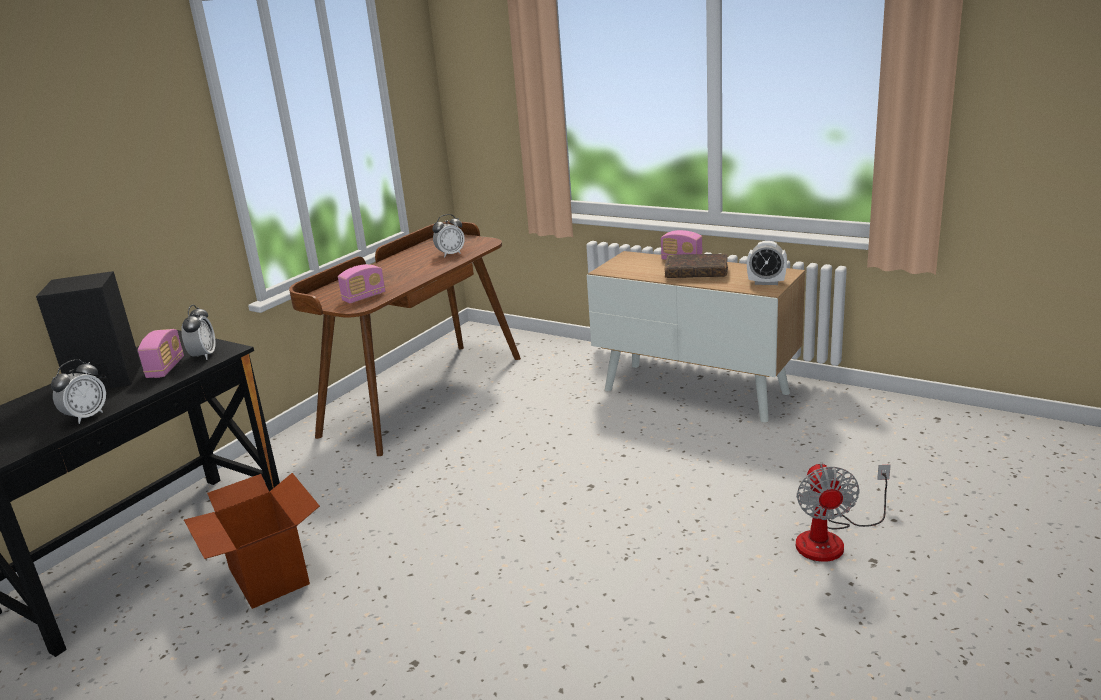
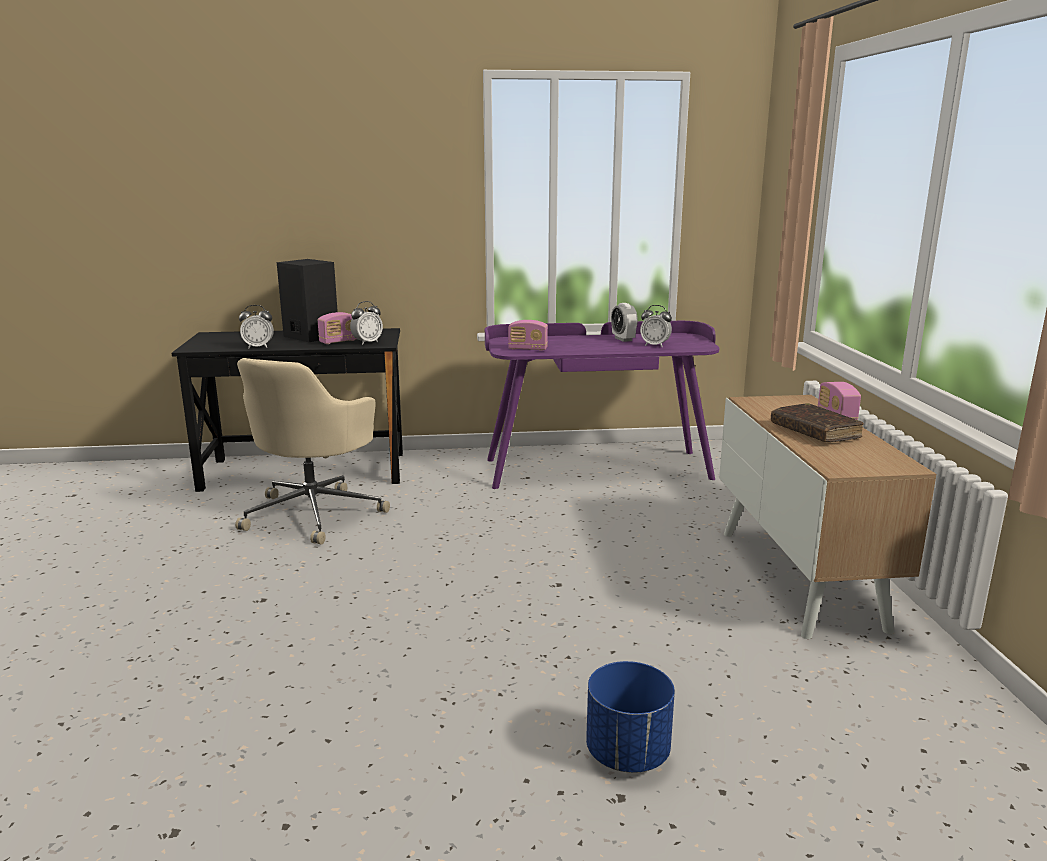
camera: 50 degrees right, 5 degrees down
cardboard box [184,473,320,609] -> beige office chair [235,358,390,545]
brown desk [289,221,521,456] -> purple desk [485,321,719,489]
alarm clock [747,241,787,285] -> alarm clock moved to [611,303,638,342]
fan [796,462,891,562] -> blue planter [586,661,675,773]

